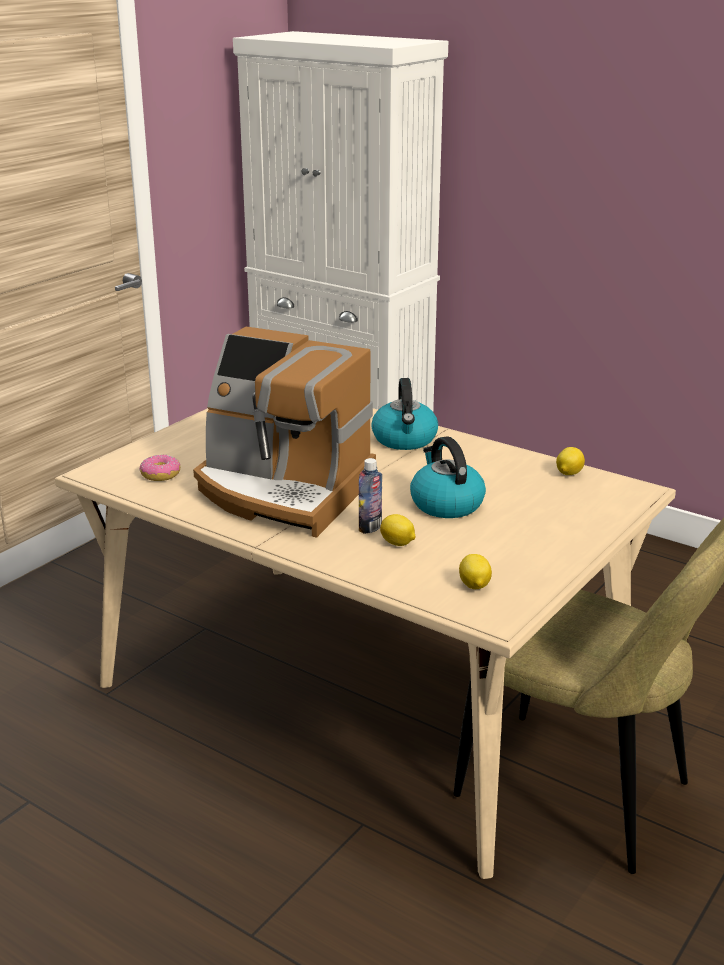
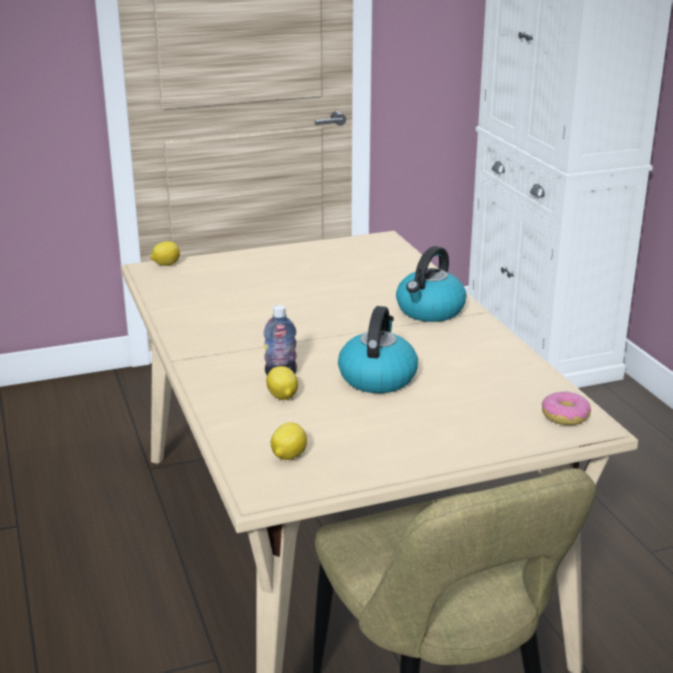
camera: 35 degrees right, 0 degrees up
donut [139,455,180,481] -> donut moved to [542,391,591,425]
coffee machine [193,327,376,538] -> none
lemon [556,447,585,475] -> lemon moved to [150,241,180,266]

